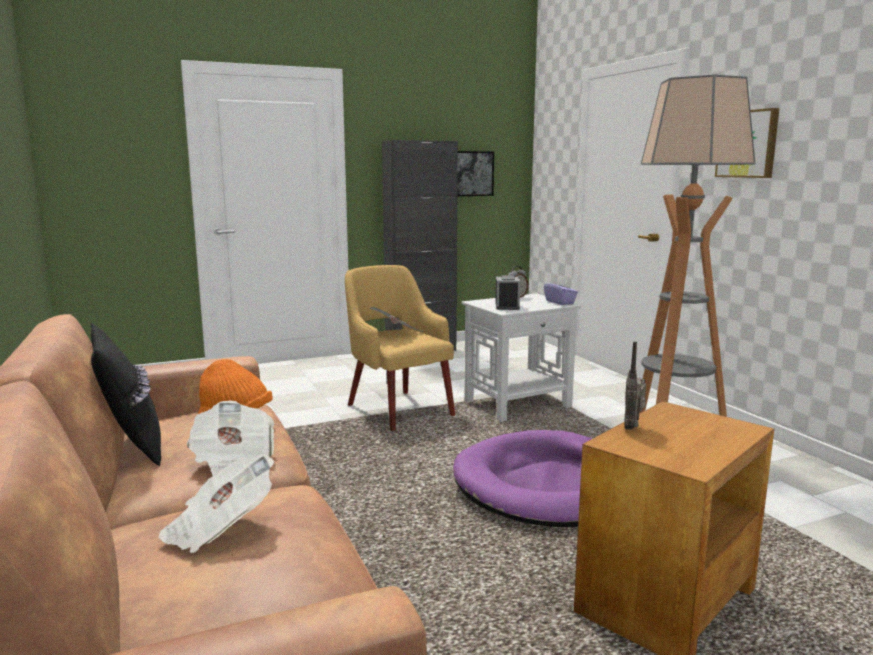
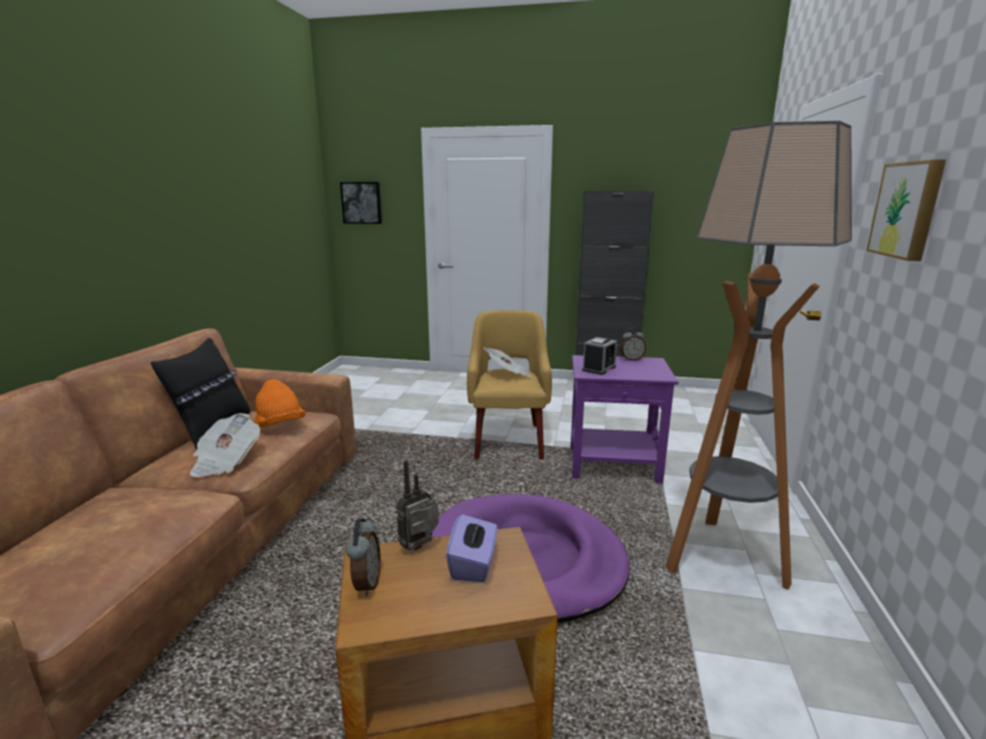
camera: 35 degrees right, 5 degrees up
newspaper [159,455,275,553] -> none
picture [457,151,494,196] -> picture moved to [340,182,382,224]
white side table [461,293,581,422] -> purple side table [571,355,679,484]
purple tissue box [544,277,578,305] -> purple tissue box moved to [446,514,497,582]
none -> alarm clock [346,518,381,596]

